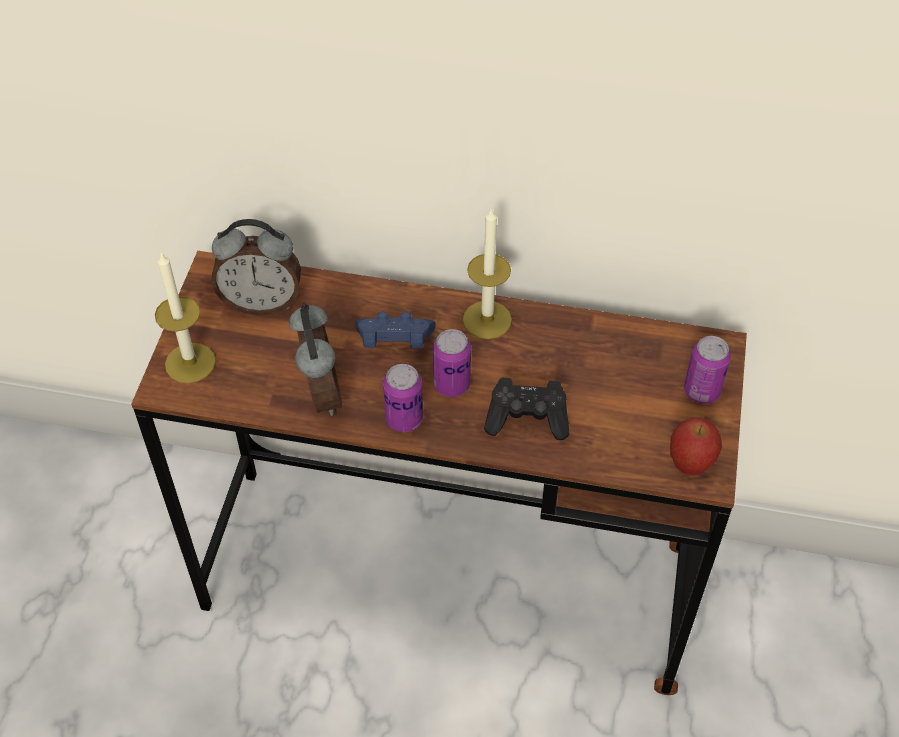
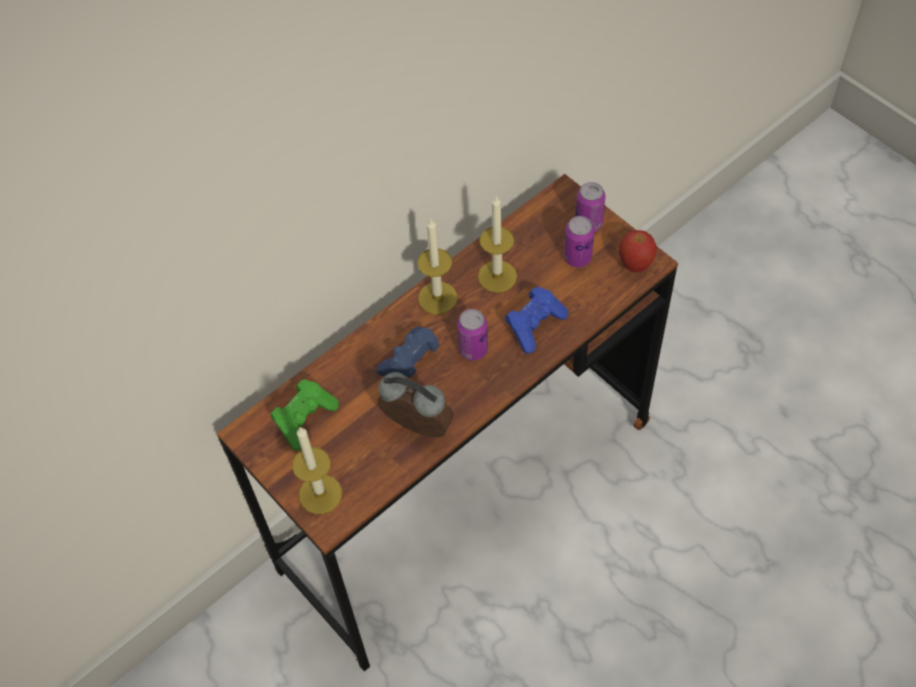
camera: 50 degrees left, 5 degrees up
alarm clock [212,219,301,316] -> green game controller [271,379,339,451]
can [383,364,423,432] -> can moved to [564,216,594,268]
black game controller [484,378,570,440] -> blue game controller [505,286,568,354]
none -> candle [478,196,517,293]

